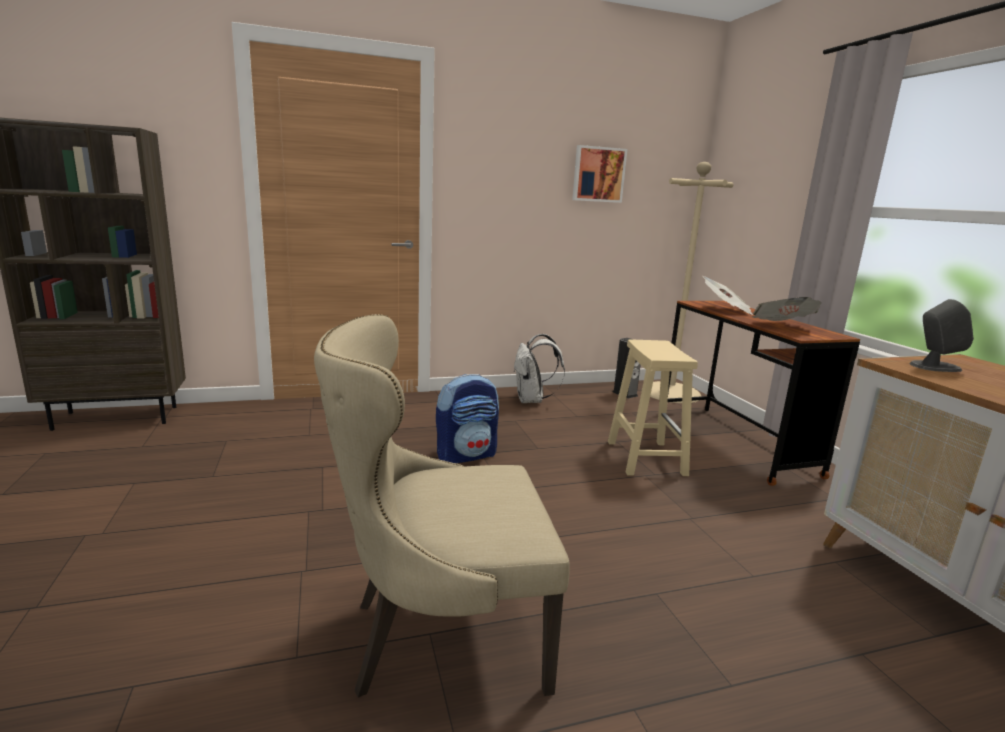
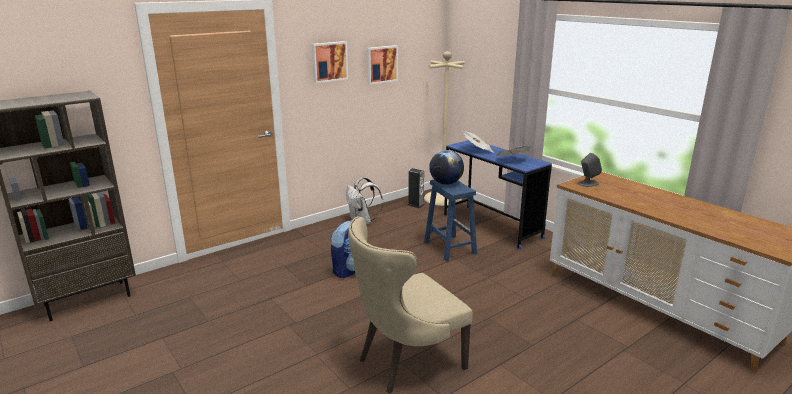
camera: 20 degrees left, 5 degrees up
beige stool [608,339,698,476] -> blue stool [424,180,477,261]
brown desk [667,301,860,486] -> blue desk [444,140,552,249]
none -> picture [312,41,348,83]
none -> globe [429,150,464,185]

